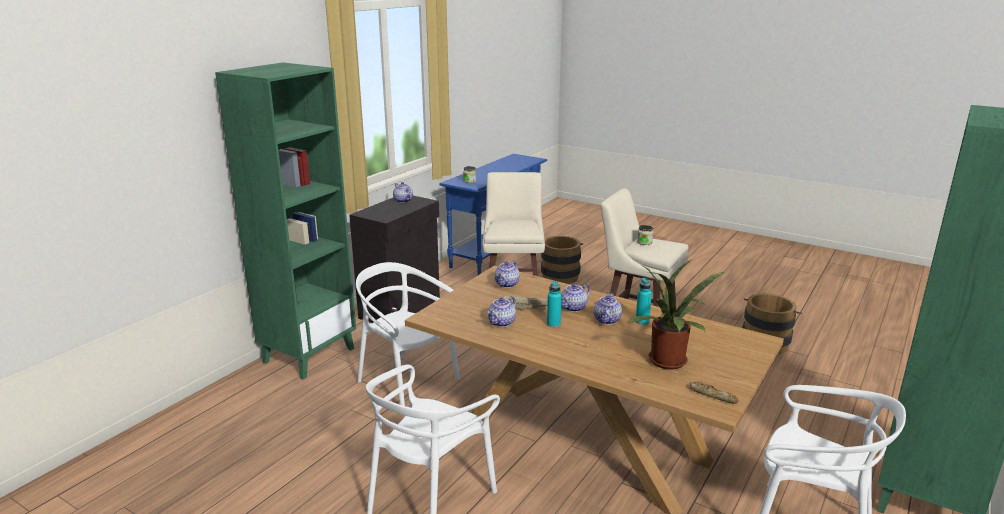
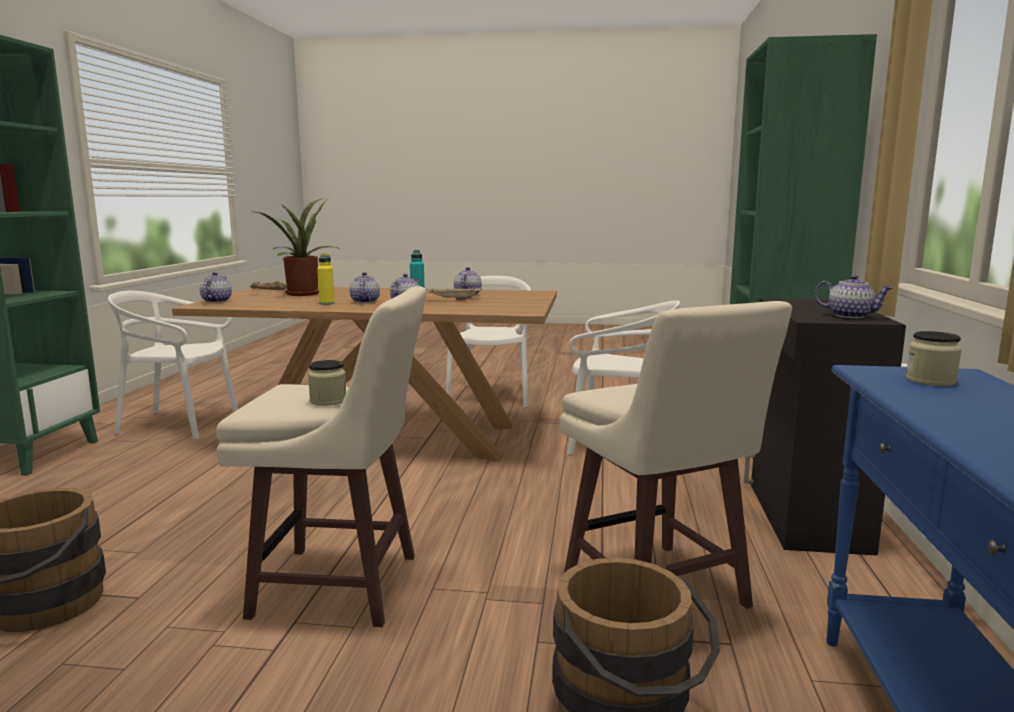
camera: 155 degrees right, 10 degrees down
teapot [495,260,520,288] -> teapot moved to [200,272,232,303]
turquoise bottle [636,278,652,325] -> yellow bottle [317,253,335,305]

